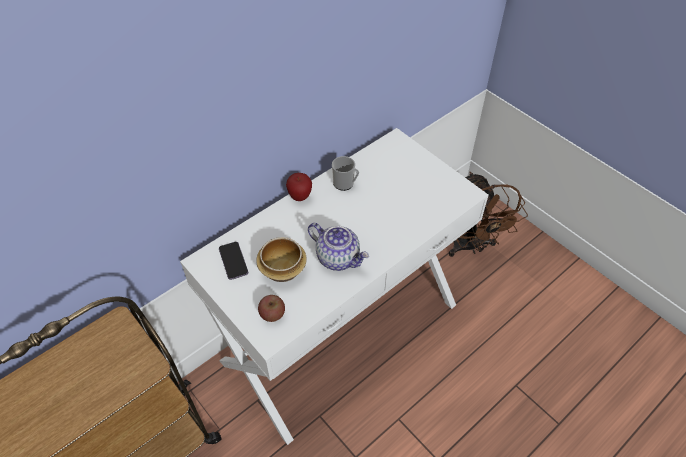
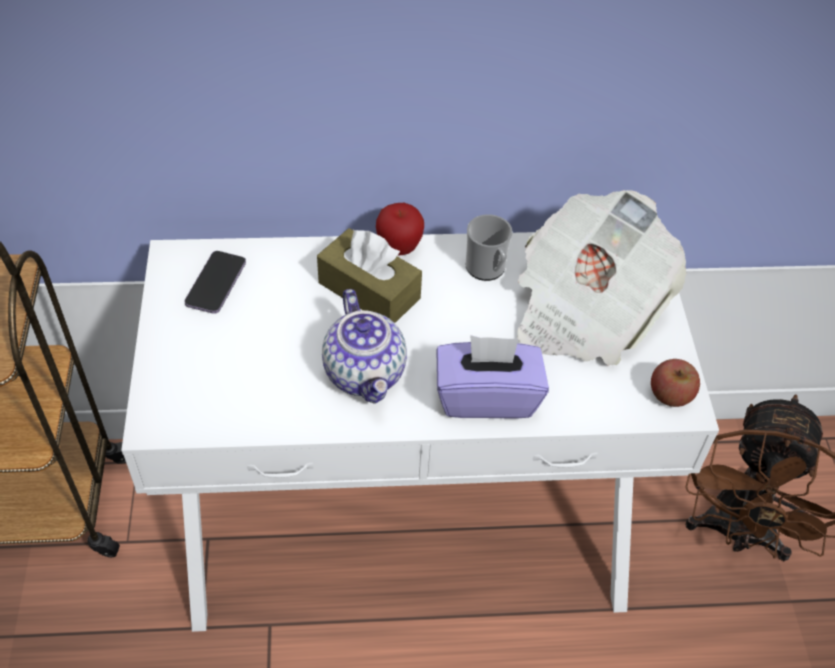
camera: 35 degrees right, 0 degrees up
bowl [256,237,307,282] -> none
apple [258,295,285,322] -> apple moved to [651,359,700,407]
none -> brown tissue box [317,228,422,323]
none -> purple tissue box [436,335,549,419]
none -> newspaper [517,190,686,366]

